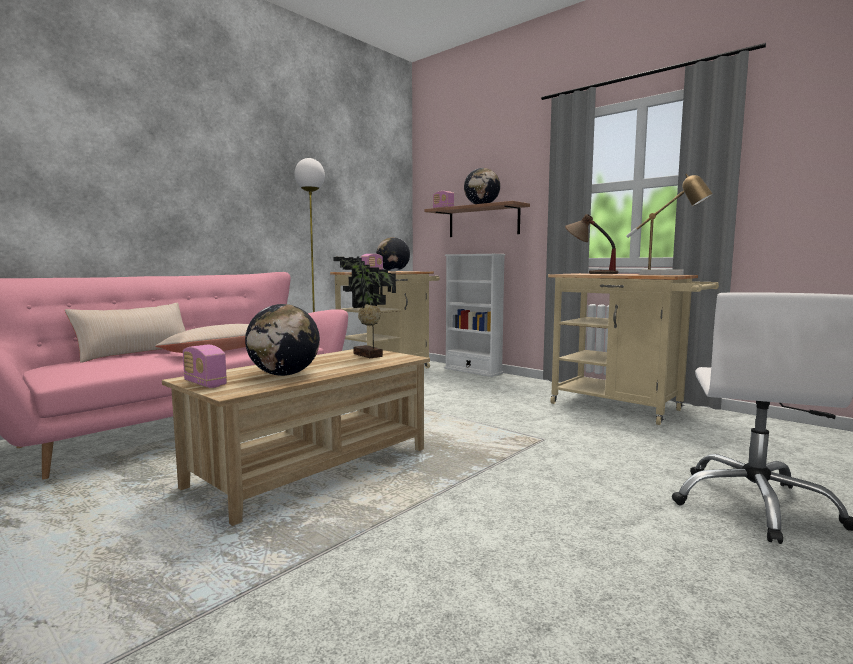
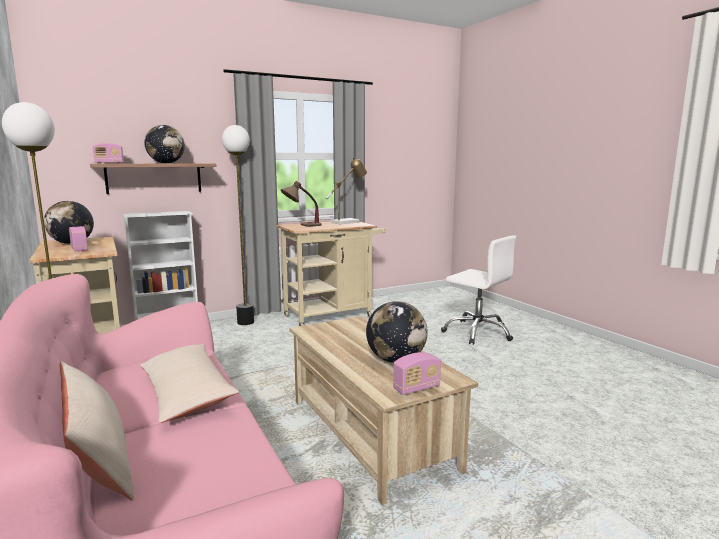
camera: 70 degrees left, 5 degrees up
potted plant [333,256,396,358] -> none
none -> floor lamp [222,125,254,325]

